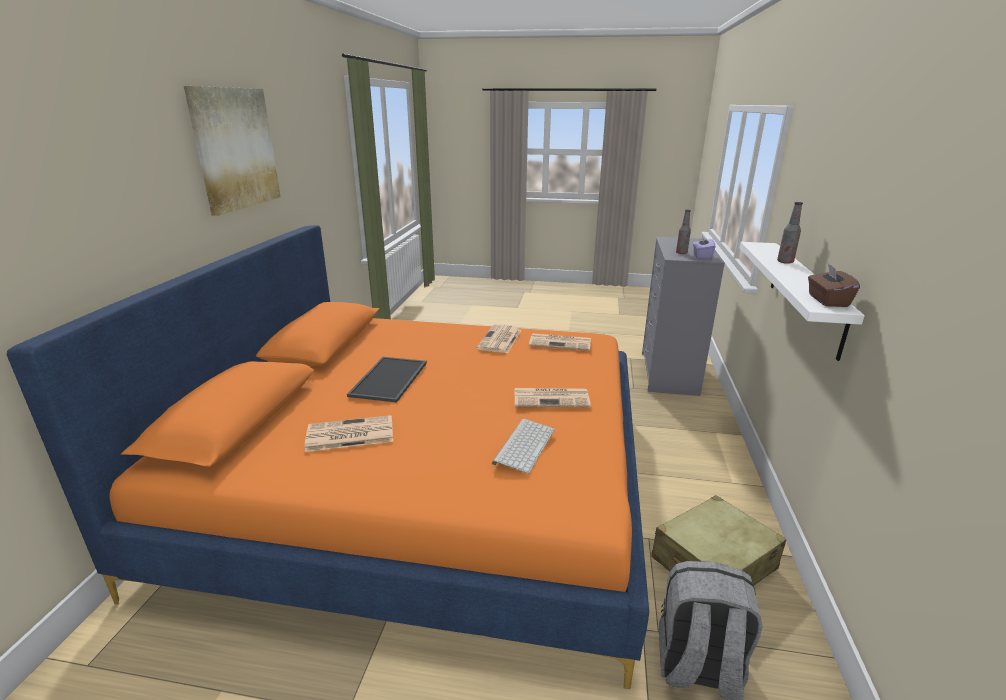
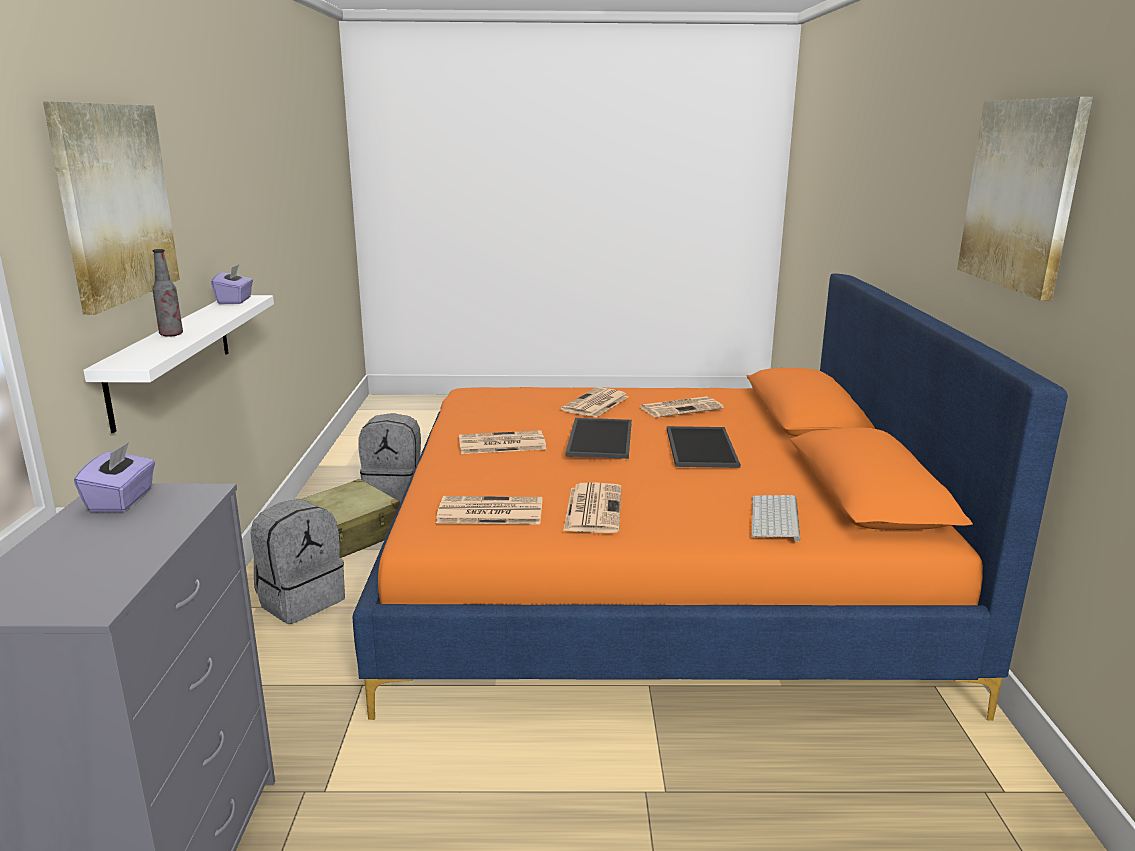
camera: 170 degrees right, 5 degrees down
keyboard [492,419,555,474] -> keyboard moved to [751,495,801,542]
bottle [676,210,691,254] -> none
brown tissue box [808,263,860,307] -> purple tissue box [211,265,253,304]
none -> picture [43,101,180,315]
none -> grey backpack [250,499,345,624]
none -> newspaper [561,387,628,417]
none -> tray [565,418,632,459]

